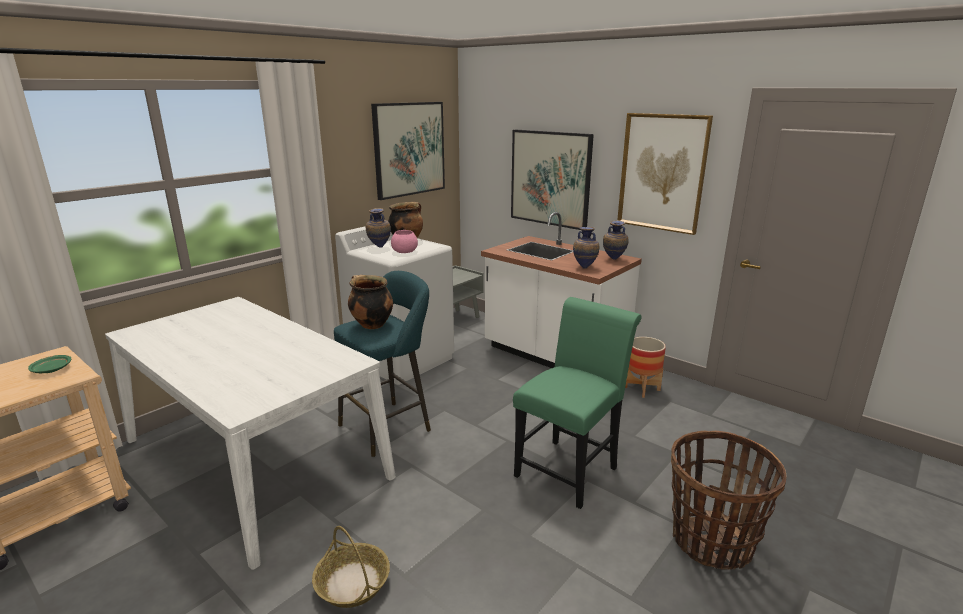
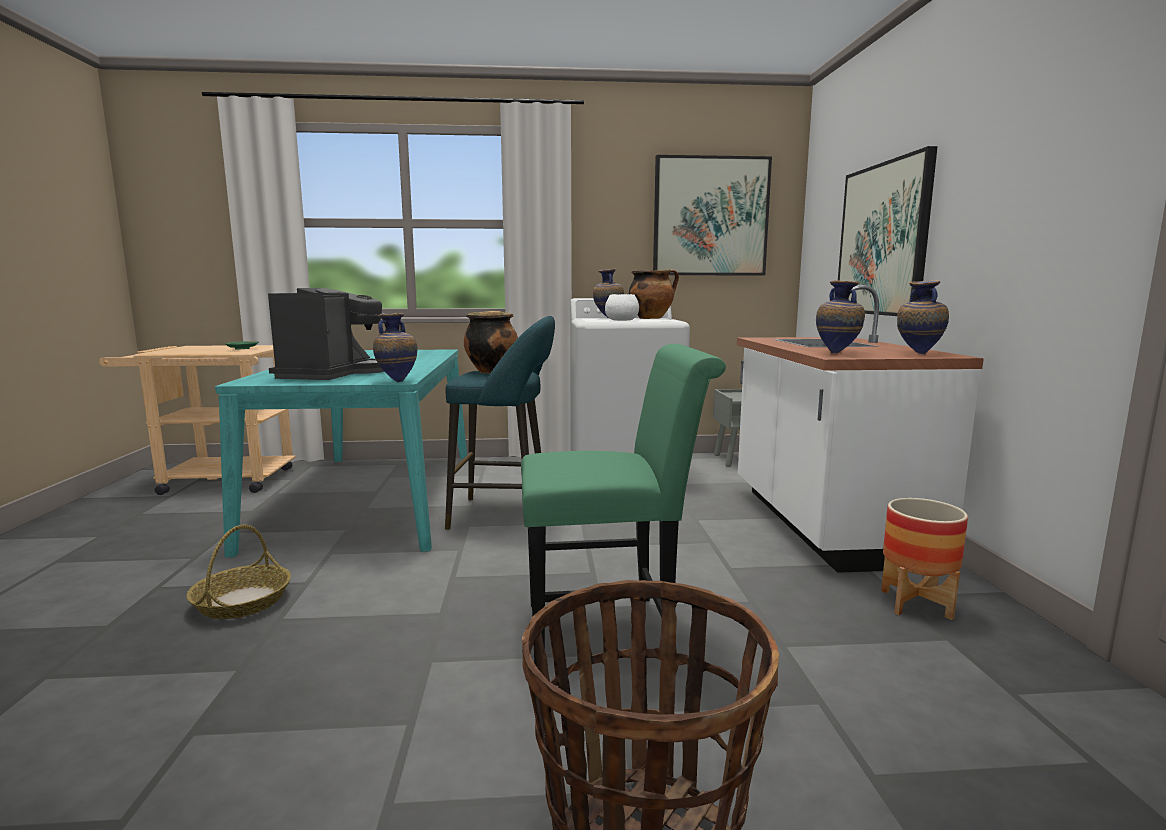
camera: 45 degrees right, 10 degrees down
white dining table [105,297,396,570] -> turquoise dining table [215,349,467,558]
pink bowl [391,230,418,253] -> white bowl [605,294,639,321]
picture [617,113,713,235] -> none
none -> coffee machine [268,288,386,380]
none -> vase [373,313,417,383]

